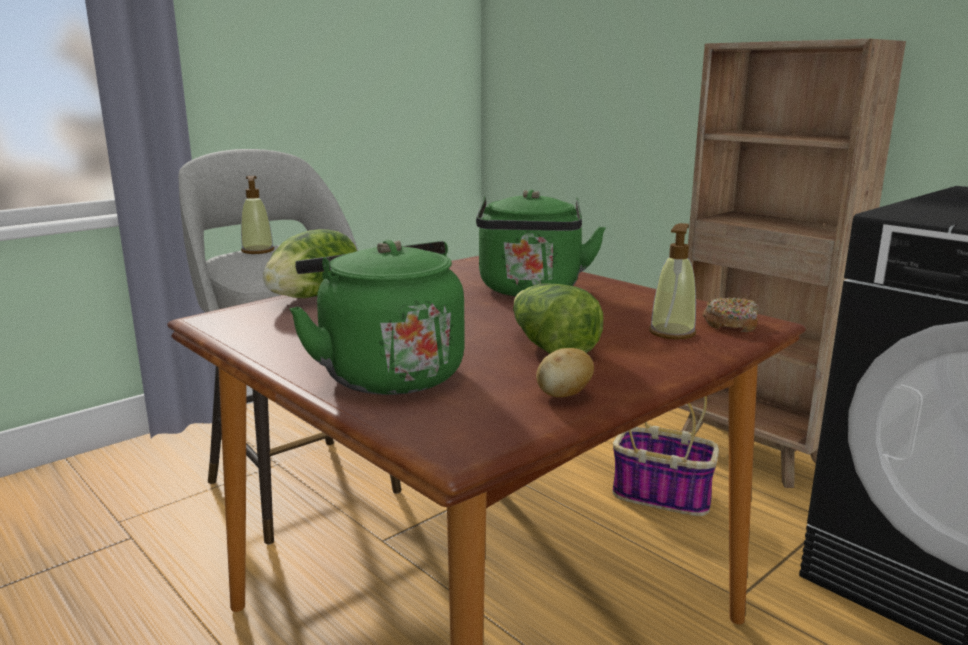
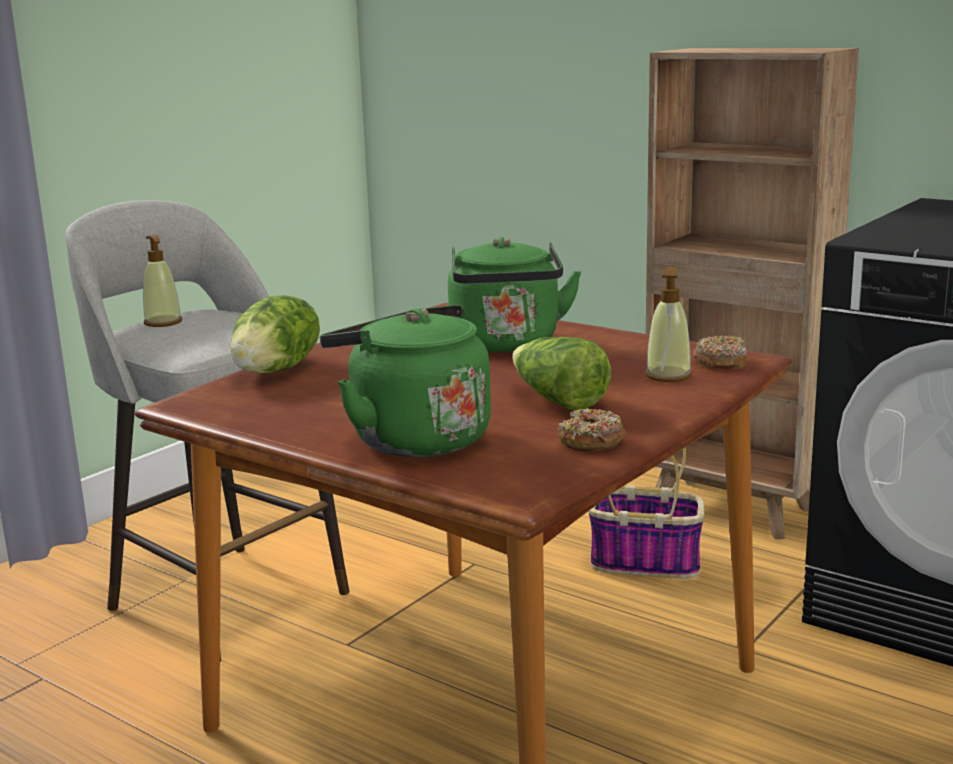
camera: 10 degrees left, 0 degrees up
potato [536,348,594,397] -> donut [558,408,626,451]

